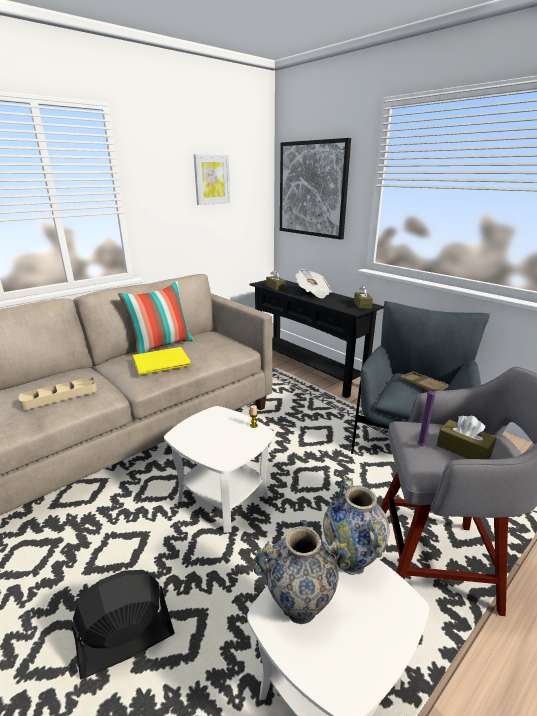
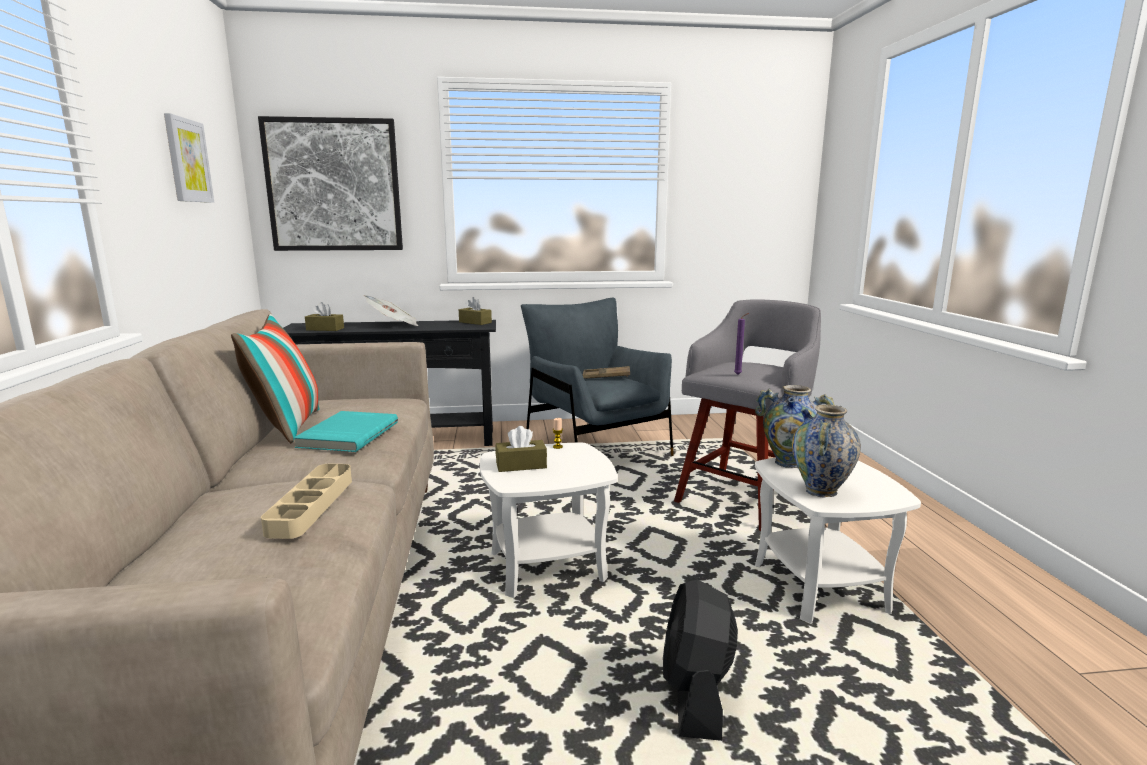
camera: 55 degrees left, 10 degrees down
yellow book [133,347,191,375] -> turquoise book [294,411,398,452]
brown tissue box [437,416,496,459] -> brown tissue box moved to [495,426,547,472]

